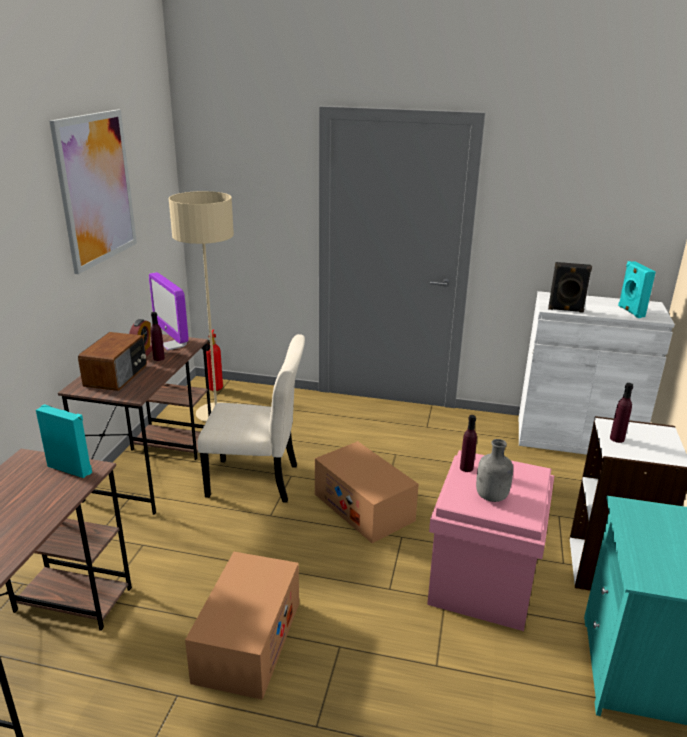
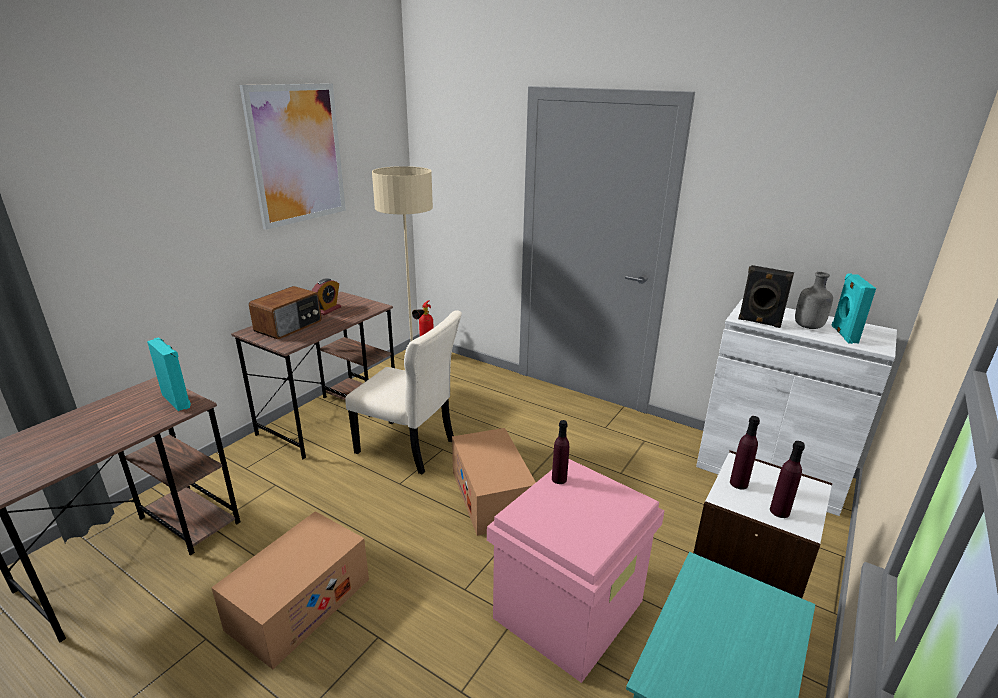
camera: 20 degrees right, 0 degrees up
monitor [149,272,189,350] -> none
purple bottle [150,312,165,361] -> purple bottle moved to [770,441,805,518]
grey bottle [476,439,513,502] -> grey bottle moved to [795,272,833,329]

